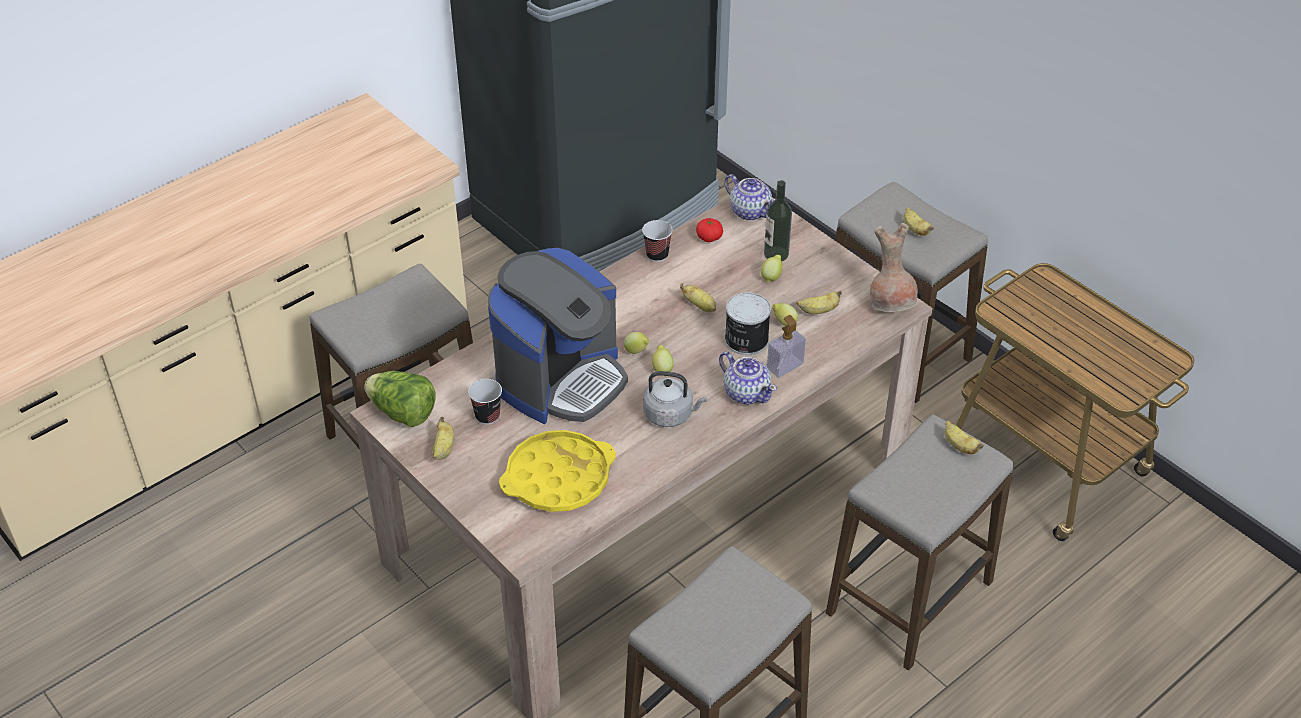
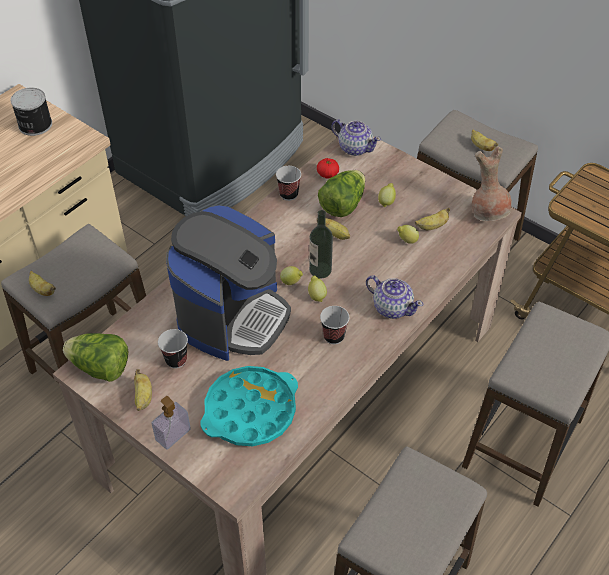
camera: 10 degrees left, 5 degrees up
yellow tray [499,430,616,512] -> turquoise tray [200,366,298,446]
grey kettle [643,371,707,427] -> cup [320,306,349,344]
can [725,293,771,355] -> can moved to [10,88,52,136]
bottle [764,180,792,261] -> bottle moved to [309,210,333,279]
soap dispenser [767,315,806,378] -> soap dispenser moved to [151,396,191,450]
banana [945,421,984,454] -> banana moved to [29,271,56,296]
none -> lettuce [318,170,365,217]

